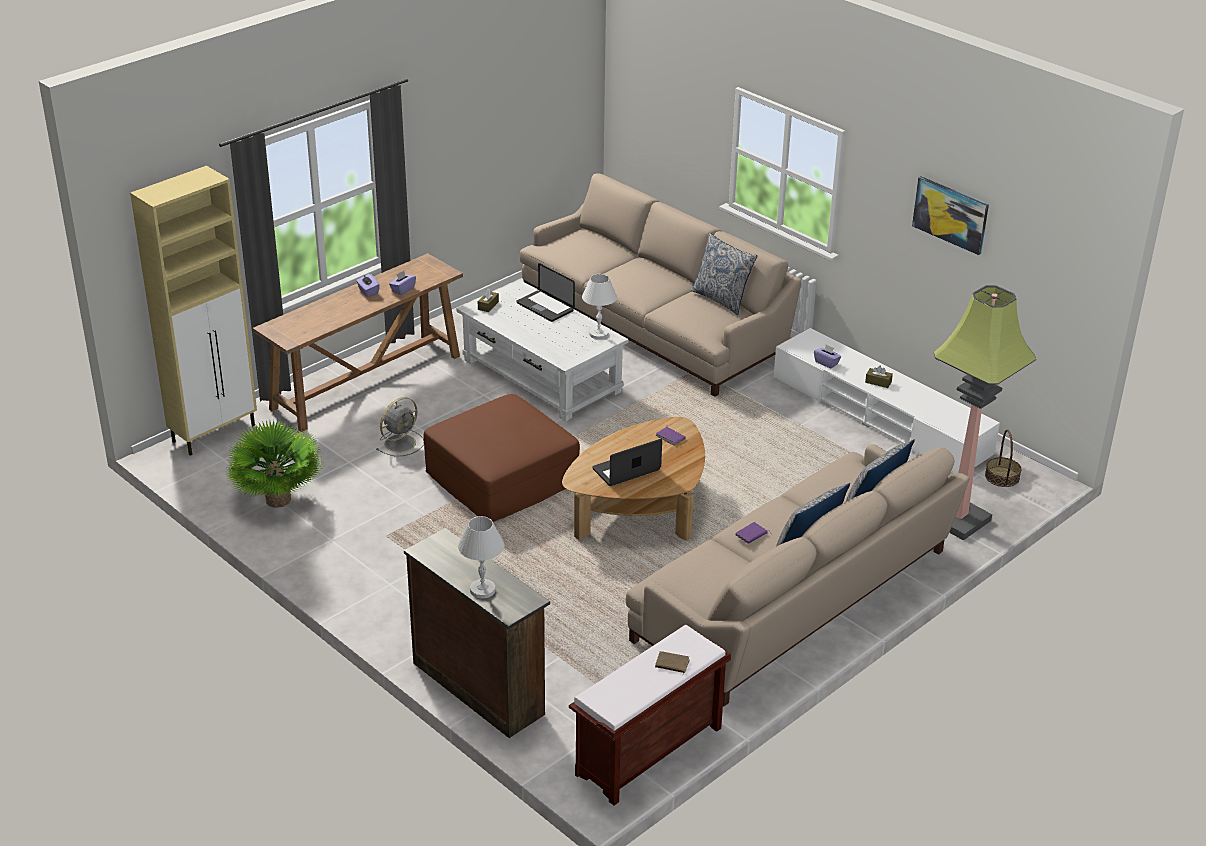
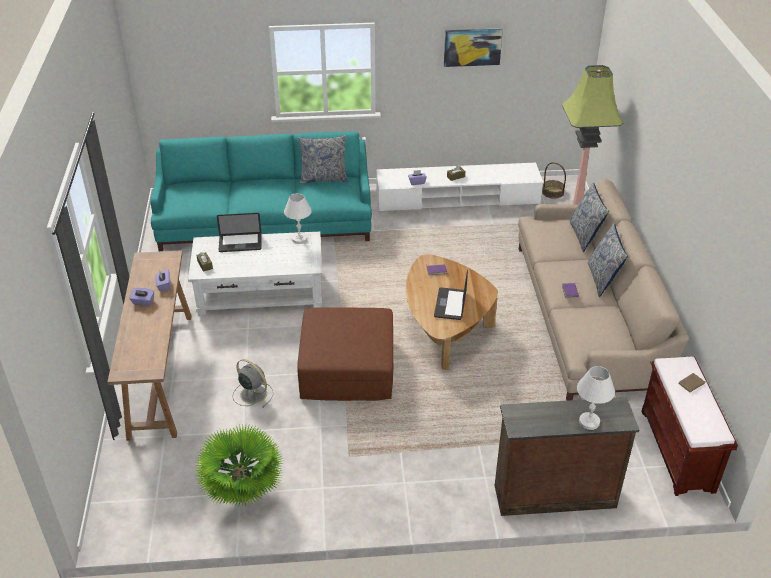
camera: 50 degrees left, 5 degrees up
beige cabinet [130,166,257,456] -> none
grey fan [376,397,424,456] -> grey fan turned 45 degrees counterclockwise [233,359,273,408]
beige sofa [520,173,801,397] -> turquoise sofa [151,131,372,251]

